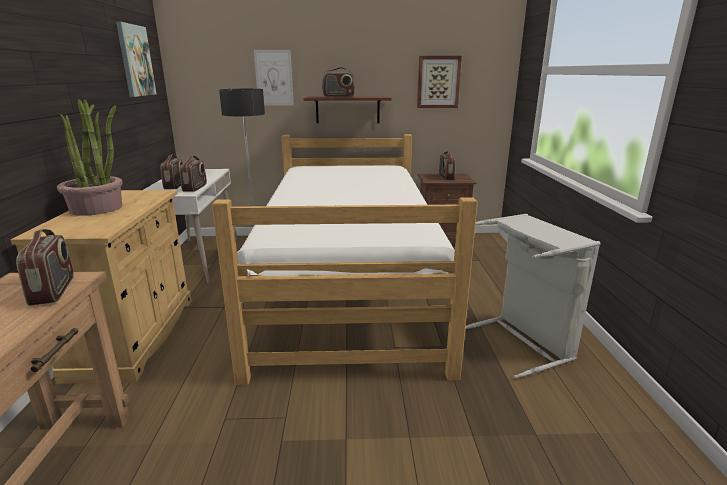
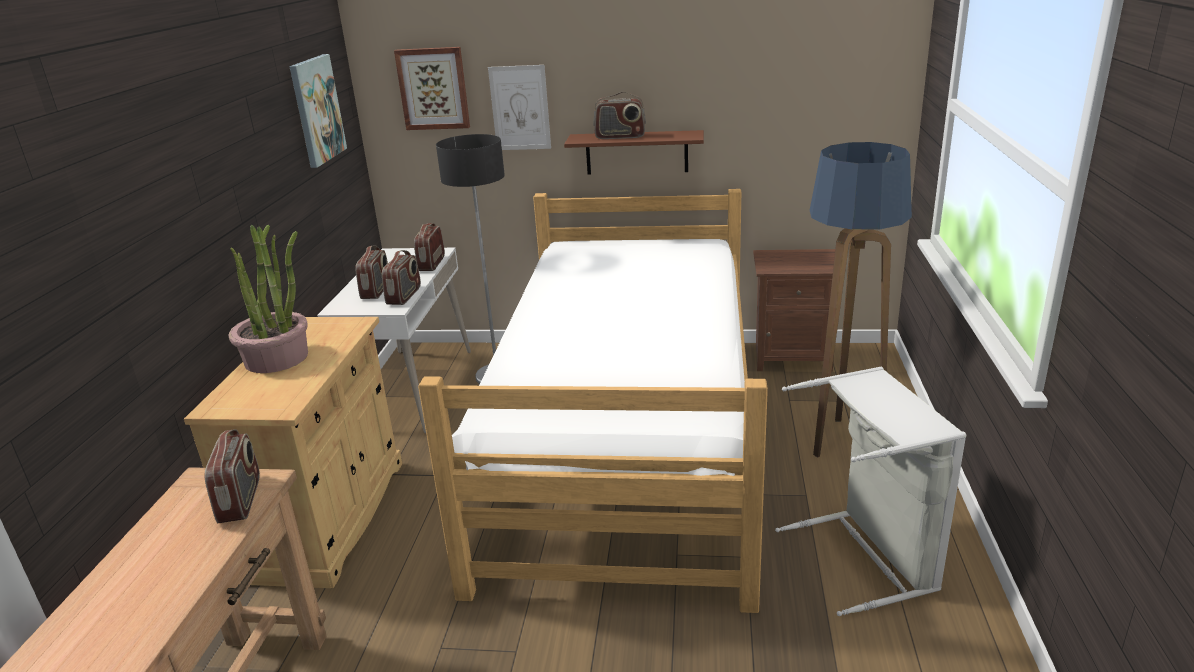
camera: 10 degrees right, 5 degrees up
picture [417,56,462,108] -> picture moved to [394,47,470,130]
radio [439,151,455,180] -> radio moved to [414,223,445,271]
none -> floor lamp [810,142,912,457]

